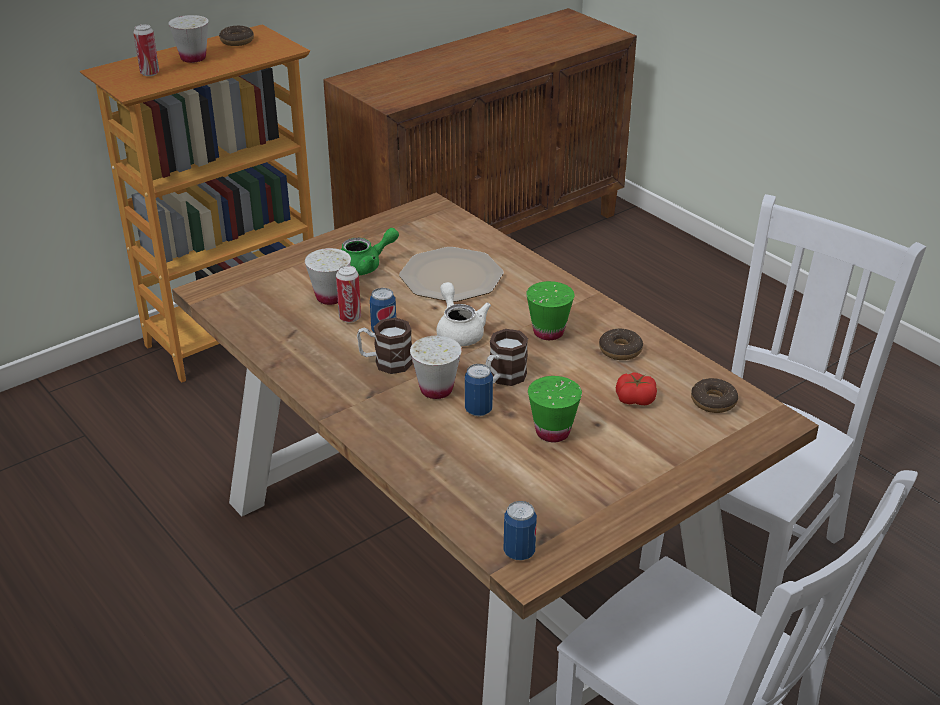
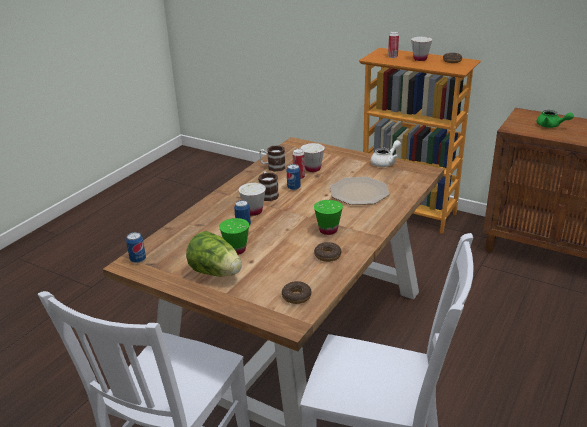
camera: 70 degrees right, 5 degrees down
green teapot [340,228,399,275] -> green teapot moved to [537,110,574,128]
white teapot [436,282,491,346] -> white teapot moved to [371,140,401,167]
mug [485,329,528,386] -> mug moved to [259,145,286,172]
tomato [616,372,657,405] -> none
none -> lettuce [186,231,242,276]

